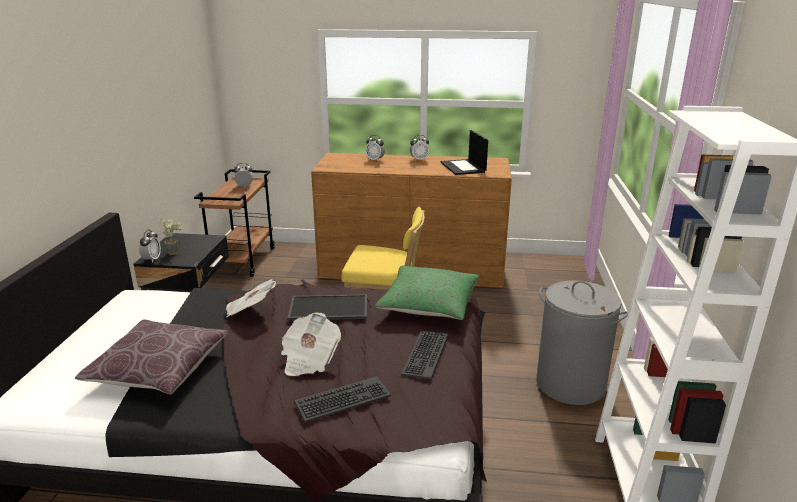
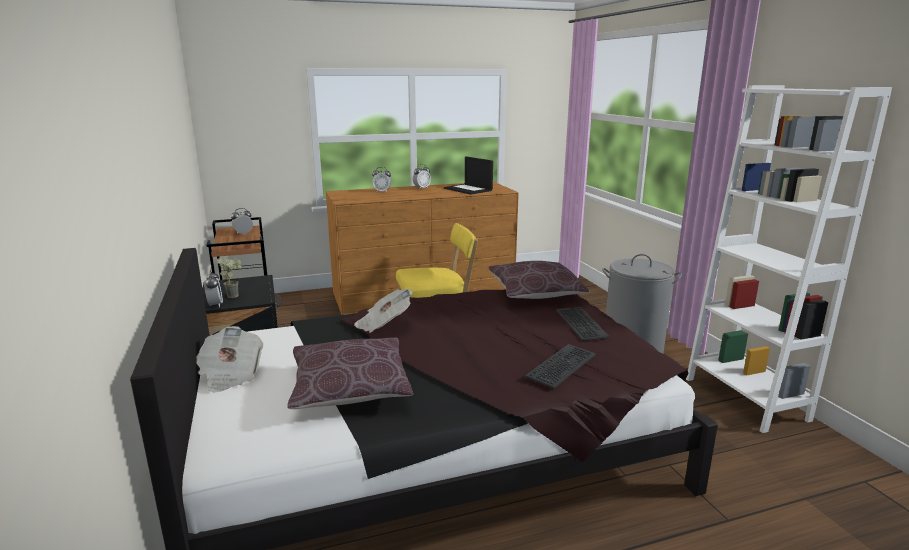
camera: 25 degrees left, 5 degrees down
newspaper [281,312,341,376] -> newspaper moved to [196,326,264,393]
tray [287,294,367,321] -> none
green pillow [375,265,479,320] -> brown pillow [488,261,590,299]

